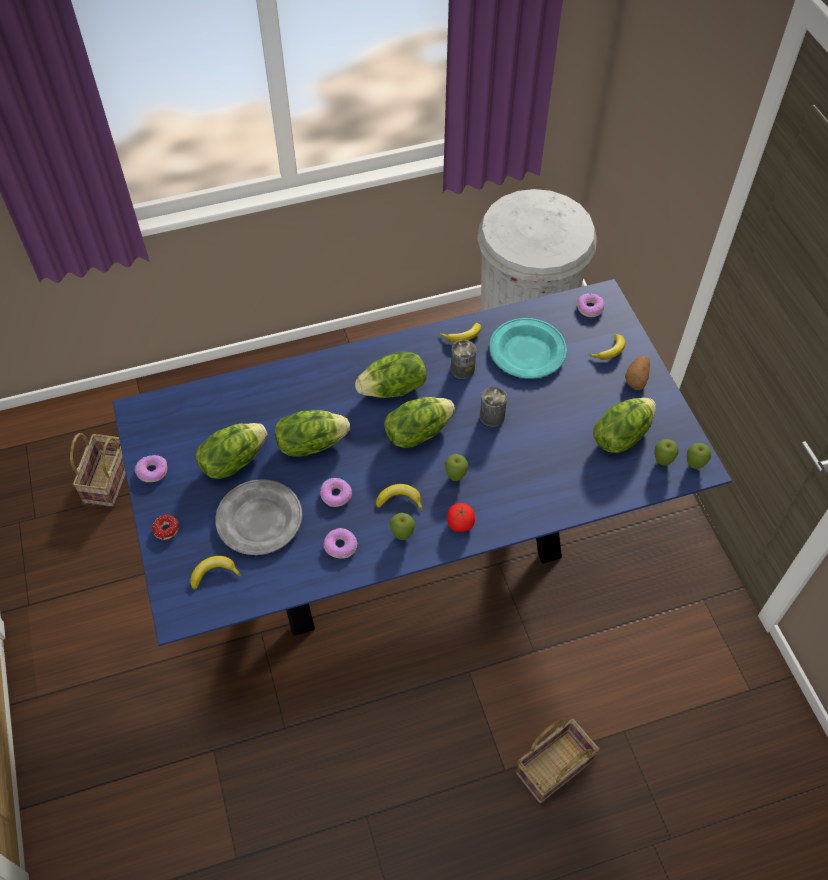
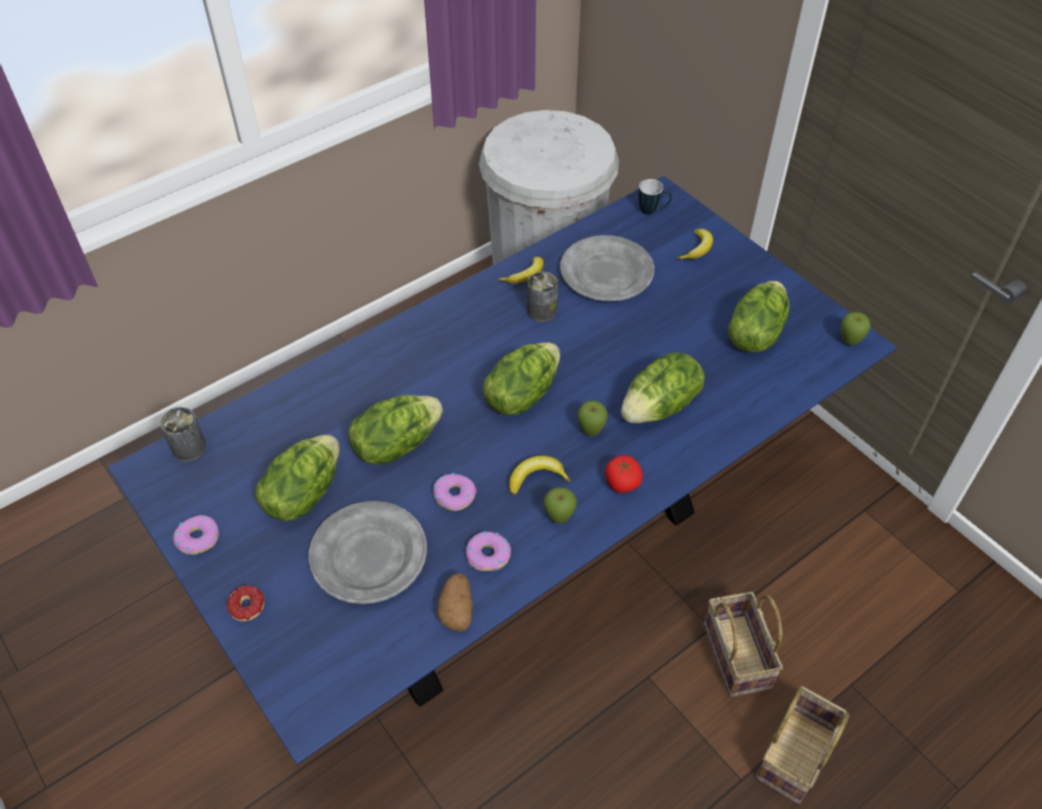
camera: 20 degrees left, 5 degrees down
basket [70,433,126,507] -> basket moved to [704,591,783,698]
banana [190,556,241,589] -> none
lettuce [355,351,426,398] -> lettuce moved to [621,352,705,423]
can [480,387,507,427] -> can moved to [160,407,206,462]
turquoise plate [489,318,567,379] -> grey plate [560,235,654,301]
donut [577,293,605,317] -> mug [638,179,672,215]
potato [625,356,650,390] -> potato moved to [437,573,473,632]
apple [654,439,679,465] -> none

